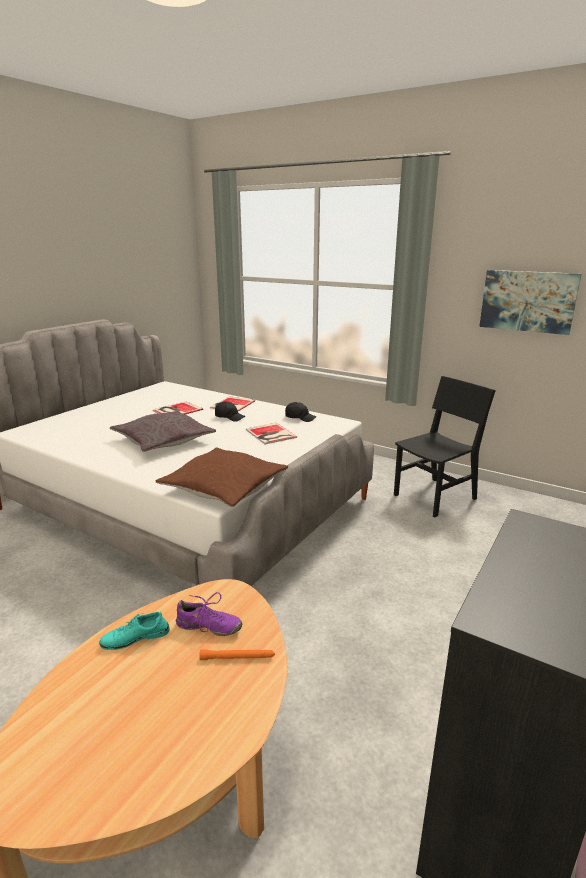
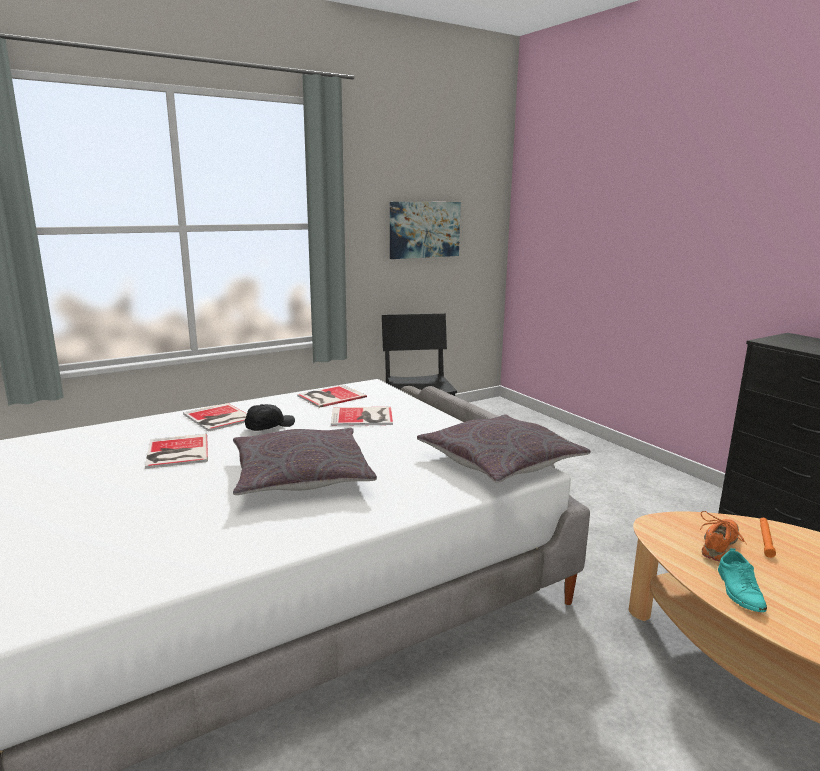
camera: 65 degrees left, 5 degrees down
brown pillow [156,448,288,507] -> grey pillow [417,414,591,483]
purple shoe [176,592,242,636] -> orange shoe [700,511,747,562]
black cap [285,402,316,422] -> book [297,385,367,408]

